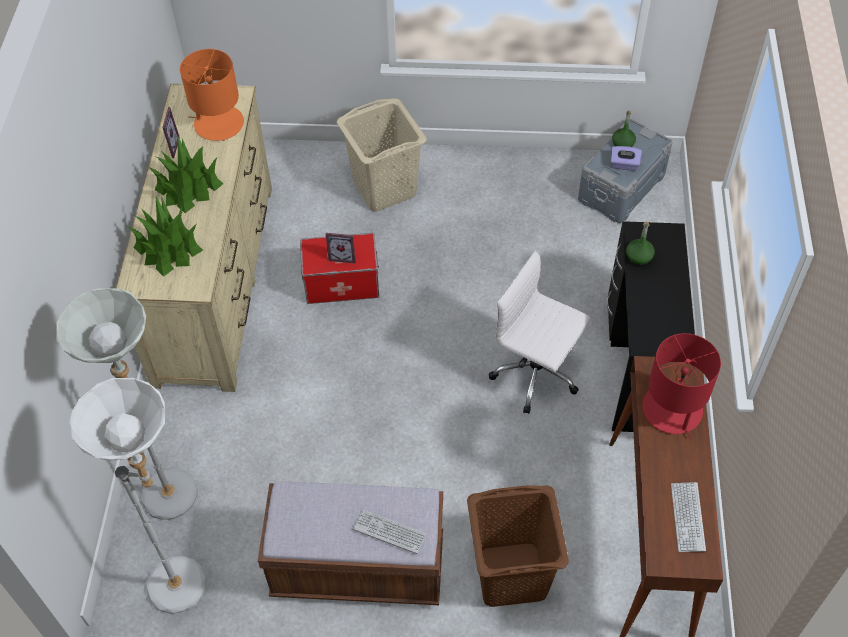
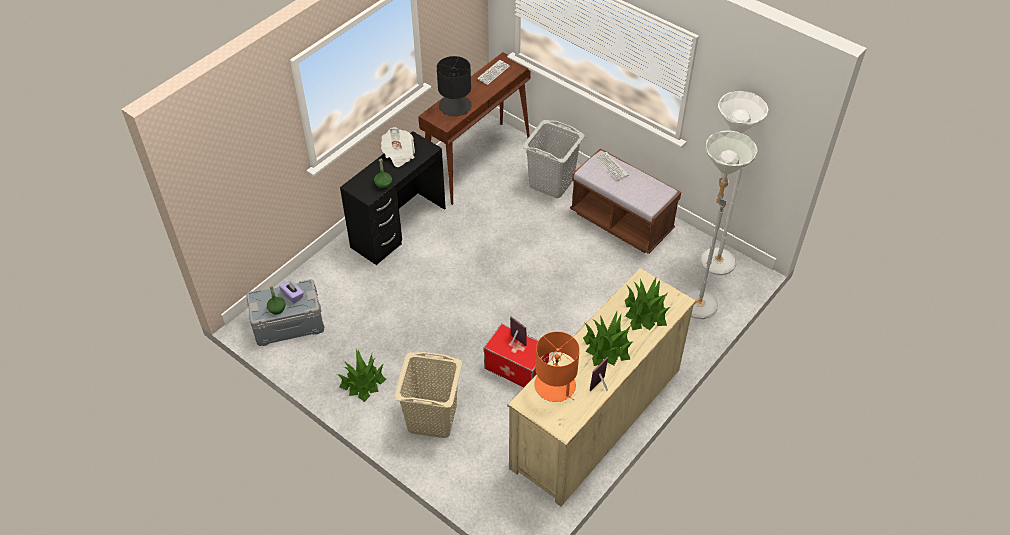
camera: 145 degrees left, 5 degrees down
brown laundry basket [467,485,569,607] -> grey laundry basket [523,120,585,198]
white office chair [489,251,591,414] -> none
red table lamp [643,333,721,439] -> black table lamp [437,56,472,116]
none -> potted plant [337,349,386,402]
none -> newspaper [381,127,415,167]

